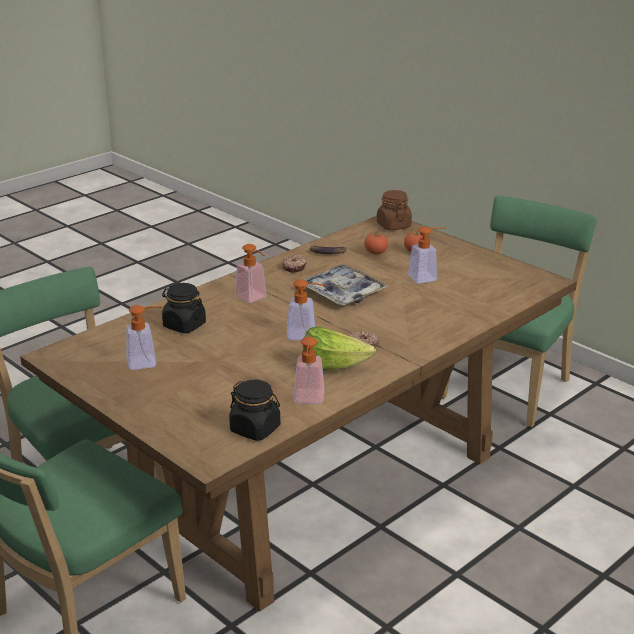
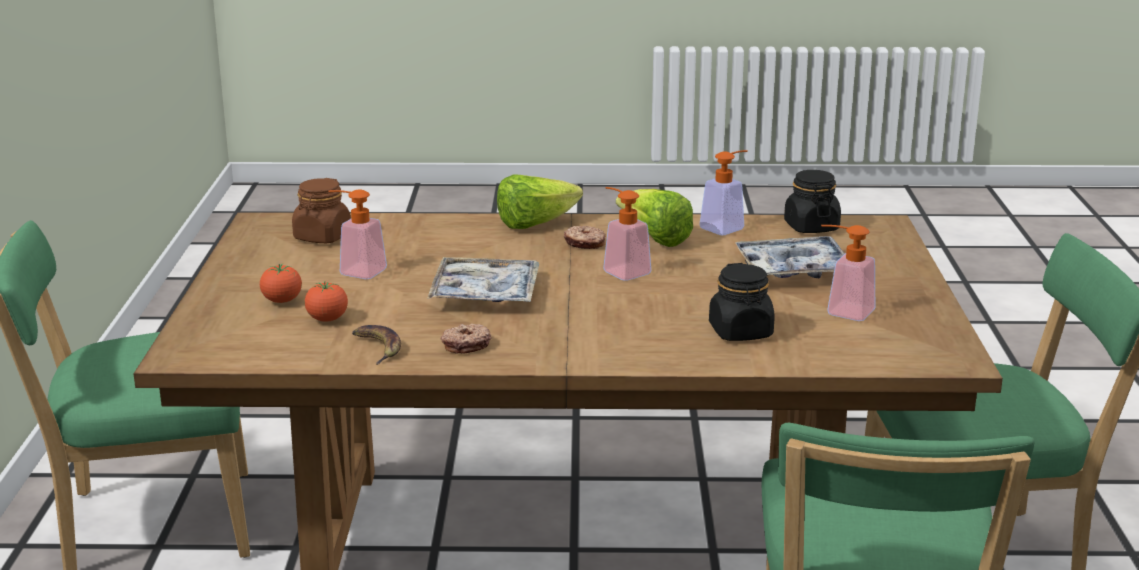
camera: 135 degrees left, 5 degrees down
soap dispenser [235,244,267,303] -> none
brown jar [377,190,412,230] -> brown jar moved to [292,178,351,244]
none -> lettuce [497,174,583,229]
none -> tray [735,236,845,278]

